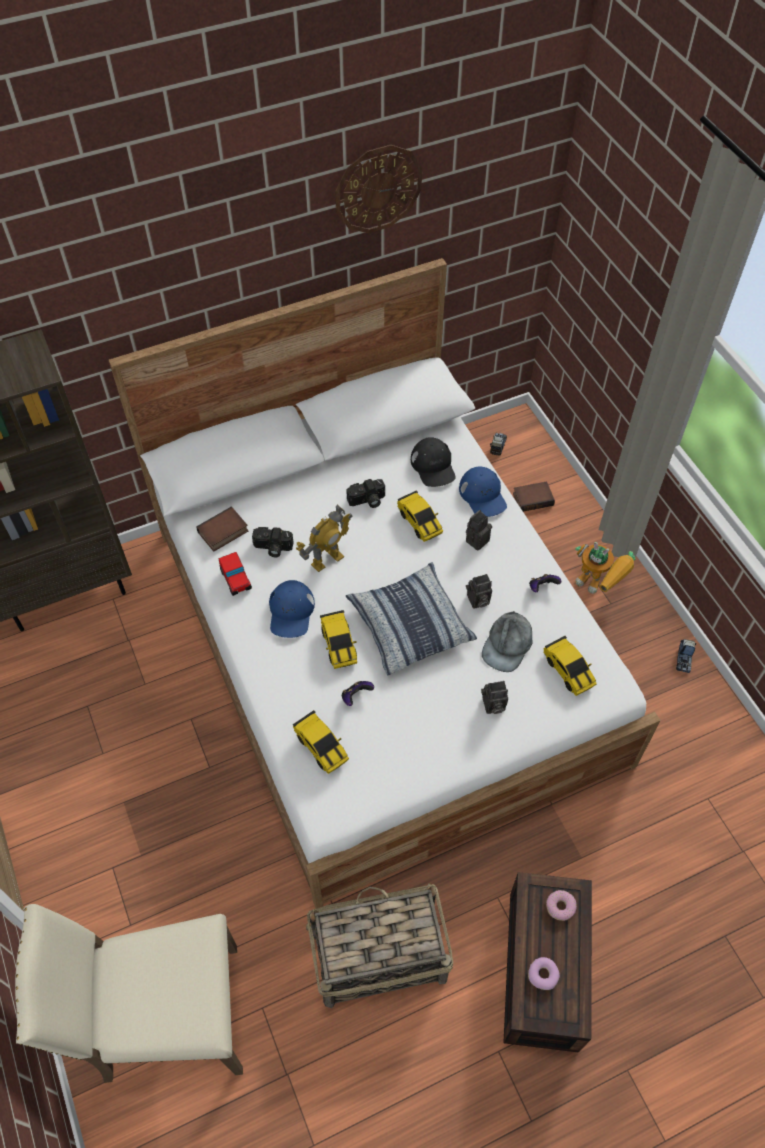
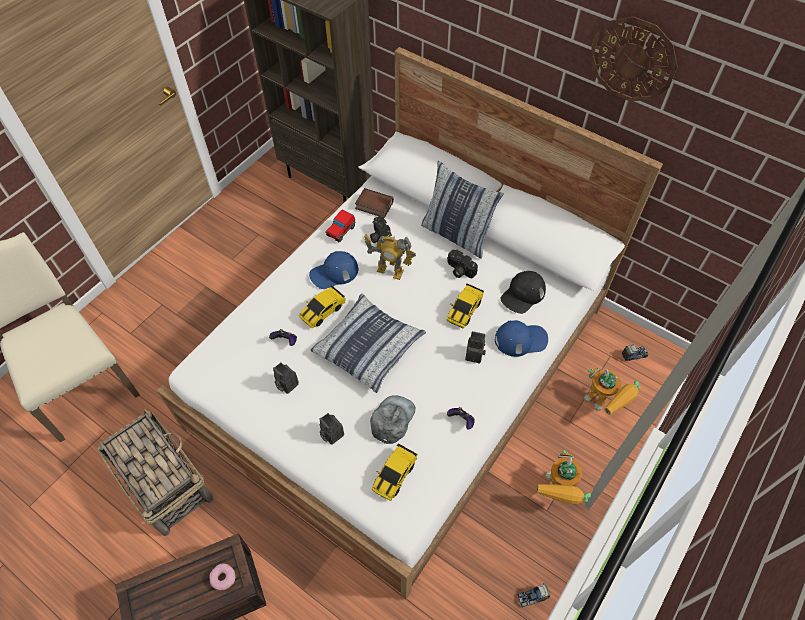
camera: 60 degrees right, 0 degrees up
toy car [292,710,349,774] -> none
blue cap [459,466,507,517] -> blue cap turned 135 degrees counterclockwise [495,320,548,357]
camera [466,574,492,609] -> camera moved to [273,362,299,394]
grey cap [482,611,532,672] -> grey cap turned 120 degrees clockwise [370,395,416,444]
book [513,481,555,512] -> toy robot [584,368,640,415]
donut [528,957,560,990] -> none
none -> pillow [421,160,504,259]

